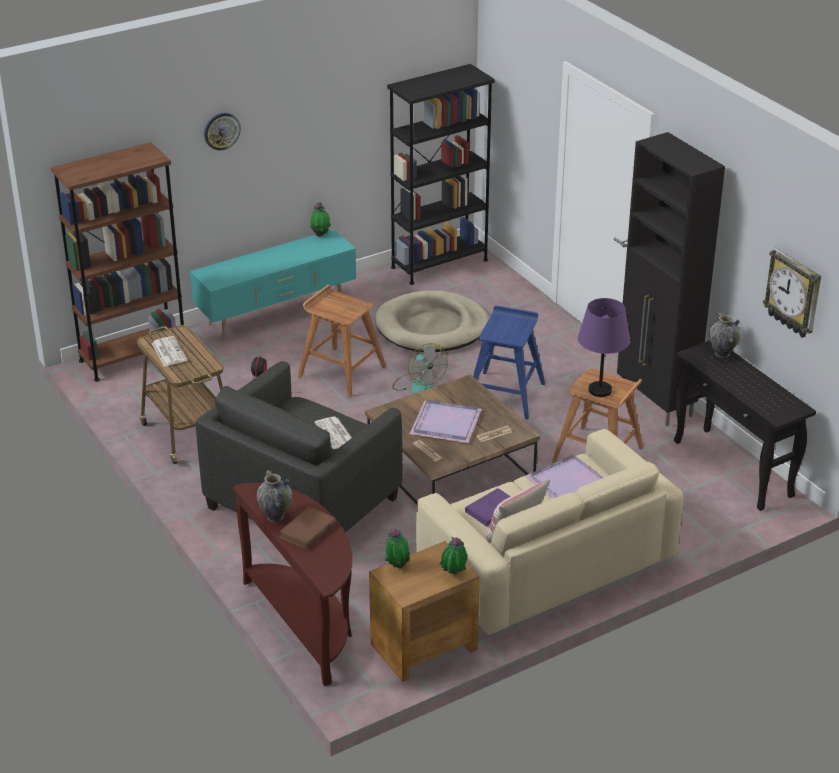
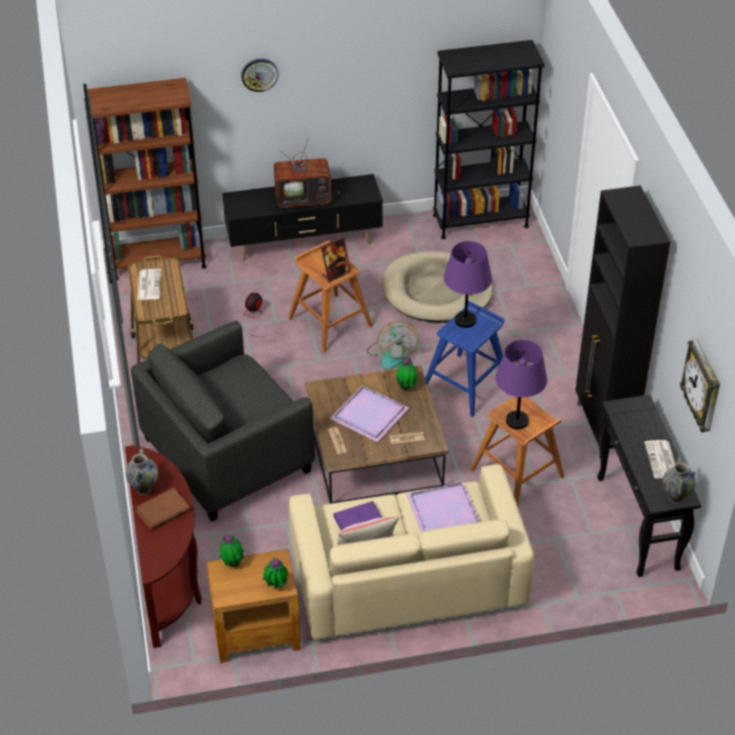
camera: 20 degrees right, 10 degrees up
turquoise tv stand [190,229,356,340] -> black tv stand [223,174,383,261]
potted plant [310,203,331,237] -> potted plant moved to [396,357,418,390]
newspaper [315,416,352,449] -> newspaper moved to [645,440,675,478]
vase [709,312,741,358] -> vase moved to [663,457,696,504]
none -> television [274,137,340,208]
none -> picture frame [321,237,351,282]
none -> purple table lamp [444,241,492,328]

